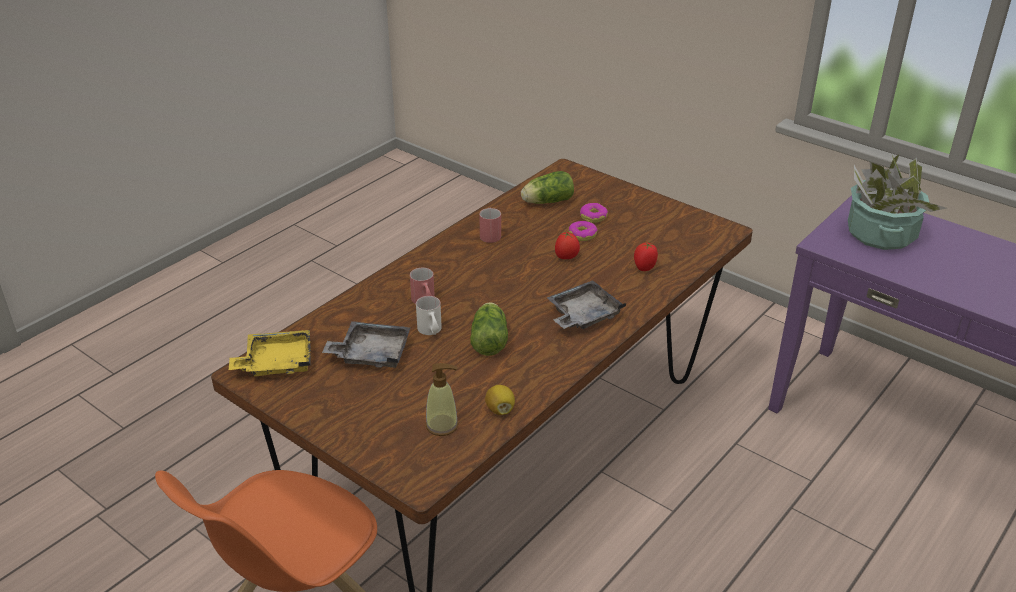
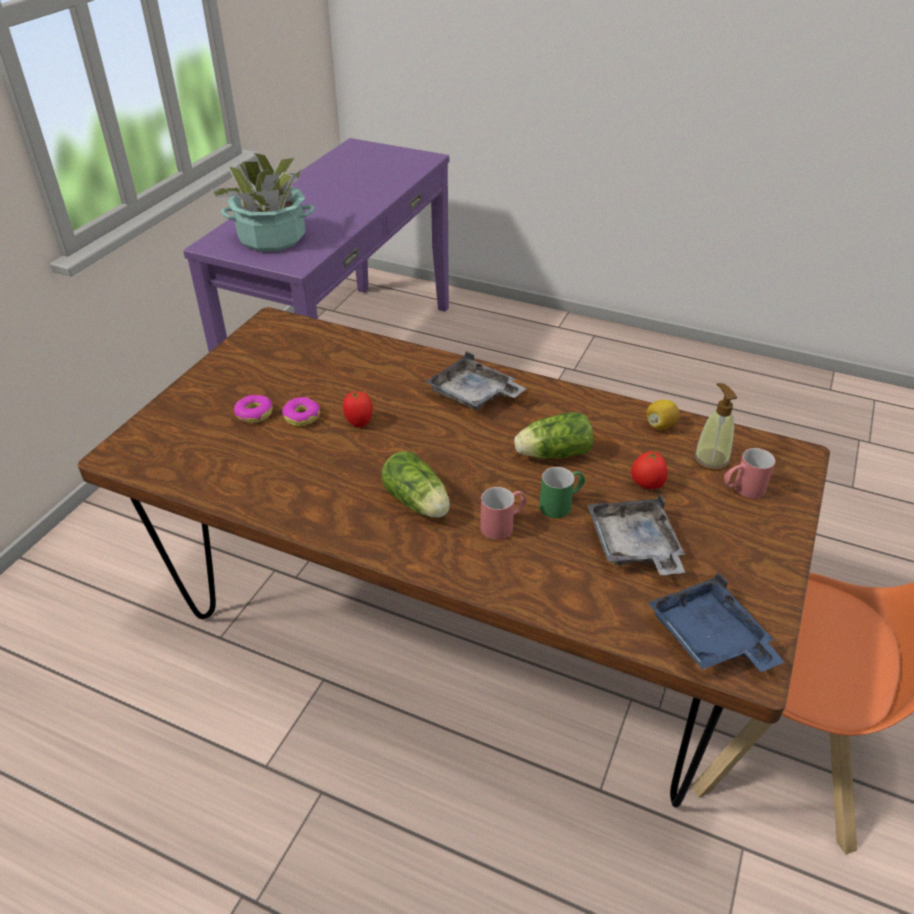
camera: 105 degrees left, 5 degrees up
yellow tray [229,330,311,376] -> blue tray [648,572,785,672]
white mug [416,296,442,335] -> green mug [539,467,585,518]
red mug [479,208,501,243] -> red mug moved to [724,448,775,498]
lettuce [521,171,574,204] -> lettuce moved to [381,451,450,518]
tomato [634,243,658,271] -> tomato moved to [631,451,668,489]

